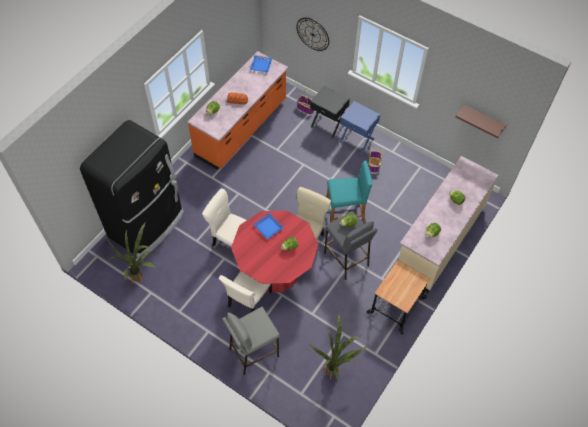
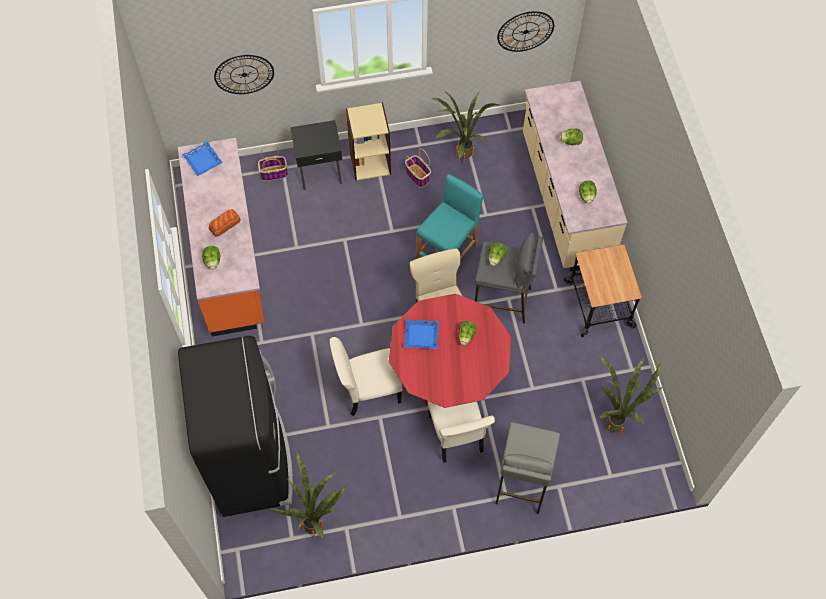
camera: 45 degrees left, 5 degrees up
blue nightstand [340,101,380,154] -> beige bookcase [346,103,391,181]
brown shelf [456,104,506,138] -> wall clock [497,11,554,52]
none -> potted plant [432,91,499,164]

